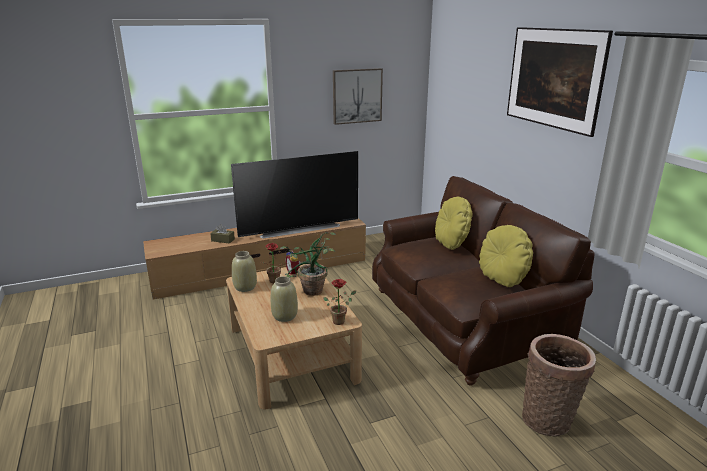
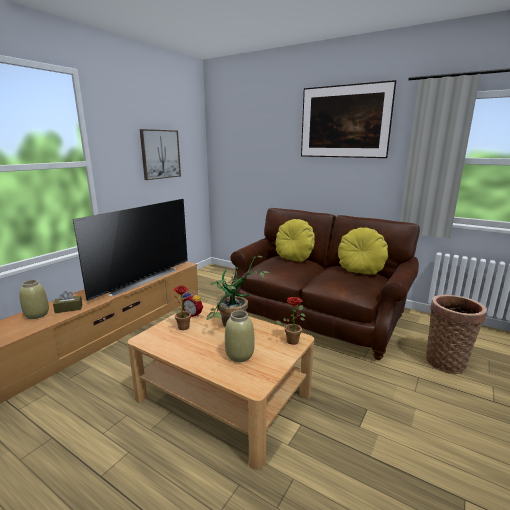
camera: 35 degrees left, 5 degrees down
beige vase [232,251,257,292] -> beige vase moved to [19,280,49,319]

